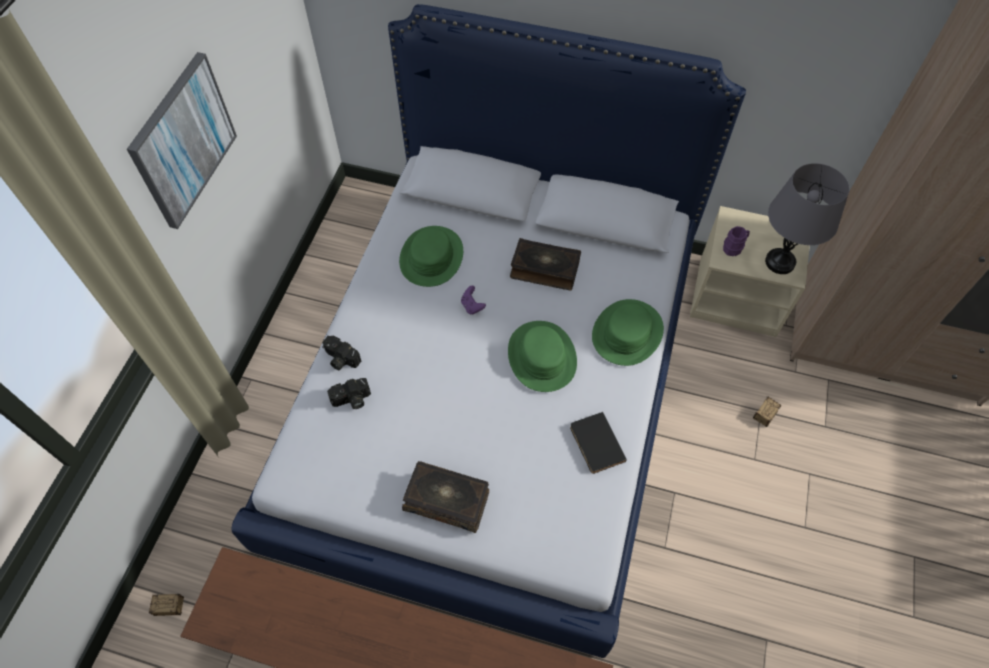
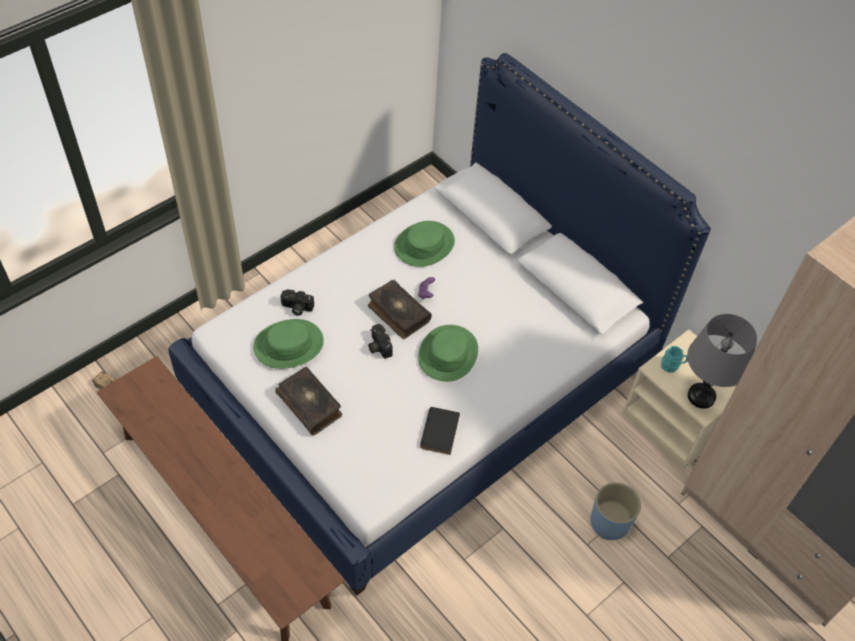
camera: 30 degrees right, 5 degrees down
picture [127,52,237,229] -> none
camera [322,336,361,370] -> camera moved to [368,324,393,359]
book [510,238,581,290] -> book moved to [368,279,432,339]
green hat [592,299,664,366] -> green hat moved to [253,319,324,369]
purple mug [723,226,750,256] -> turquoise mug [661,346,688,373]
storage box [753,397,781,427] -> blue planter [590,482,641,540]

